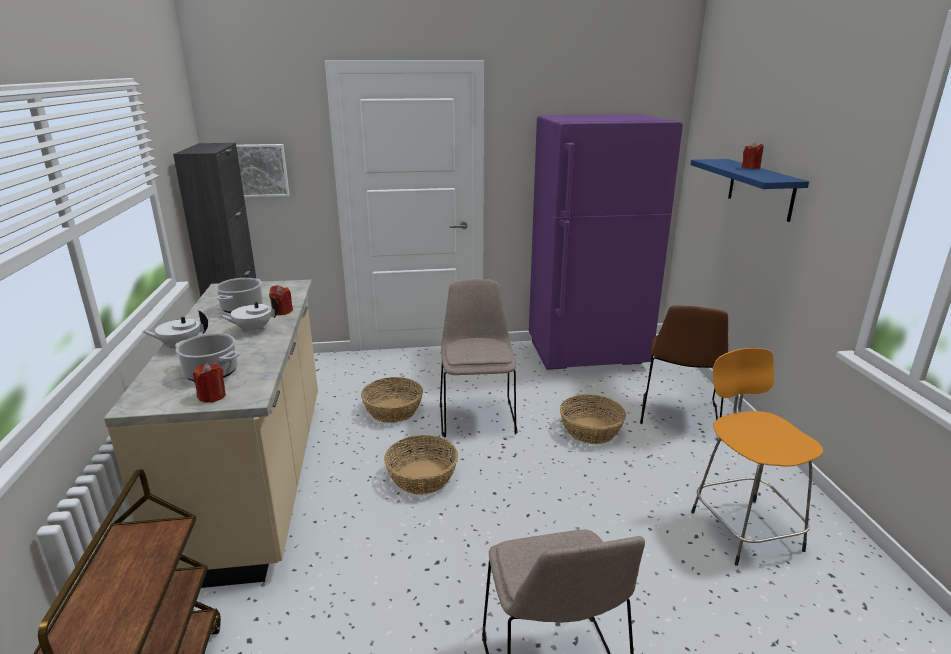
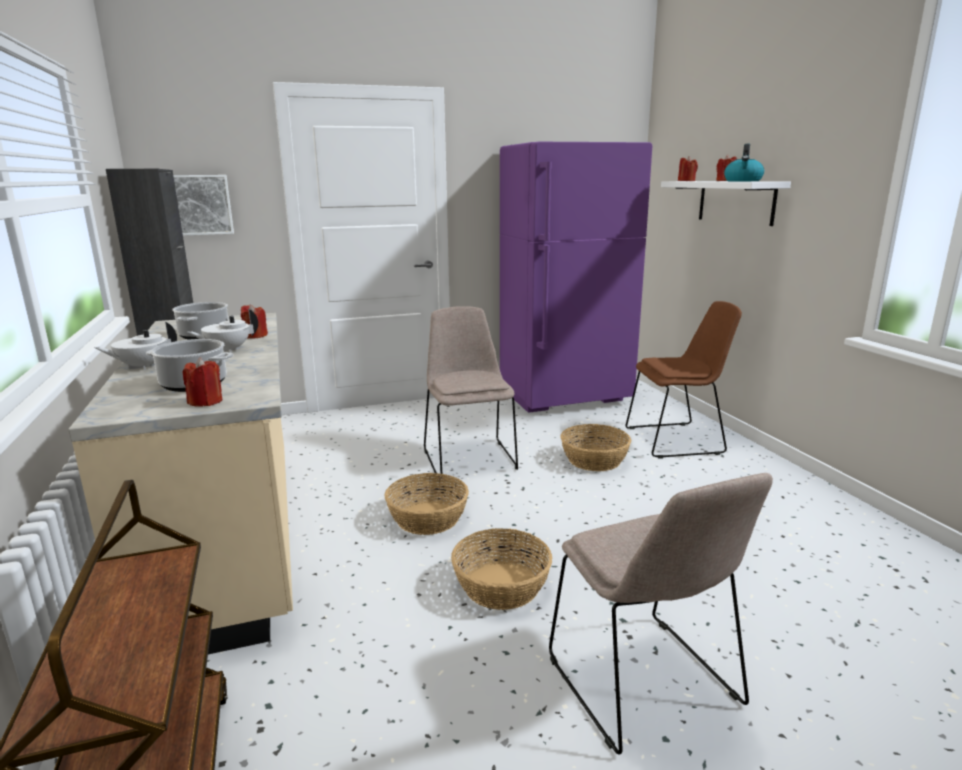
camera: 10 degrees left, 5 degrees down
basket [361,377,423,423] -> basket moved to [451,528,552,610]
brown chair [640,306,728,424] -> brown chair turned 105 degrees counterclockwise [626,301,742,459]
blue shelf [690,159,809,222] -> white shelf [661,181,791,226]
orange stool [691,348,823,566] -> none
none -> red candle [678,156,698,181]
none -> kettle [724,144,764,181]

